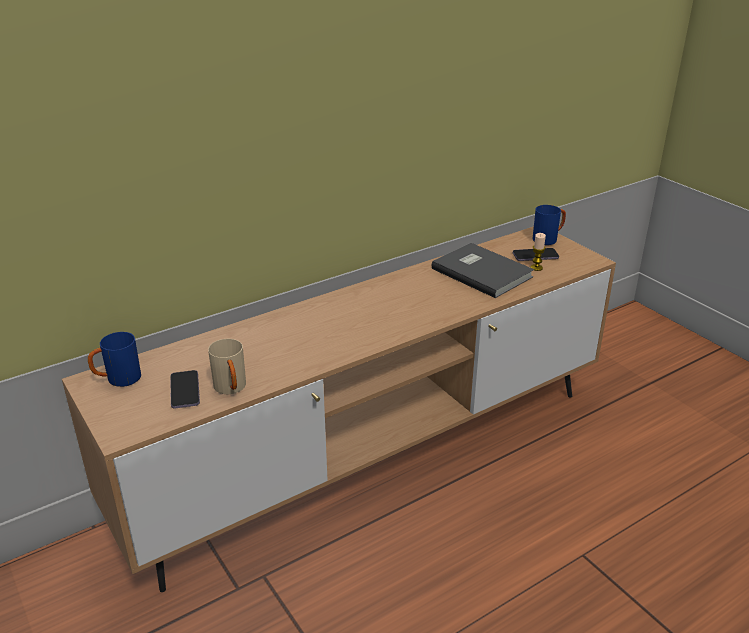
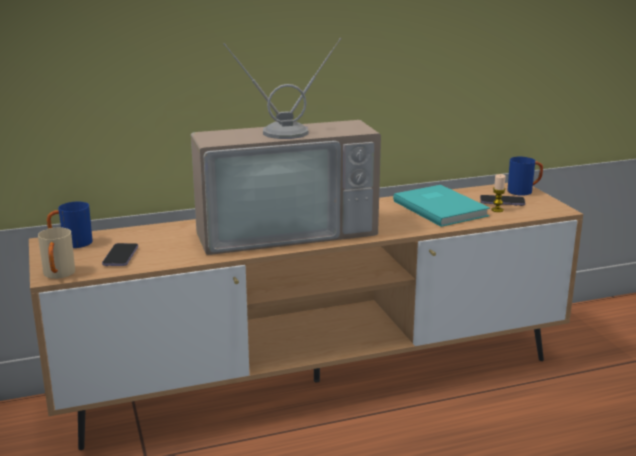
camera: 15 degrees right, 10 degrees down
beige mug [208,339,246,394] -> beige mug moved to [38,227,75,279]
grey book [431,243,534,298] -> turquoise book [393,185,490,227]
none -> television [191,37,381,255]

